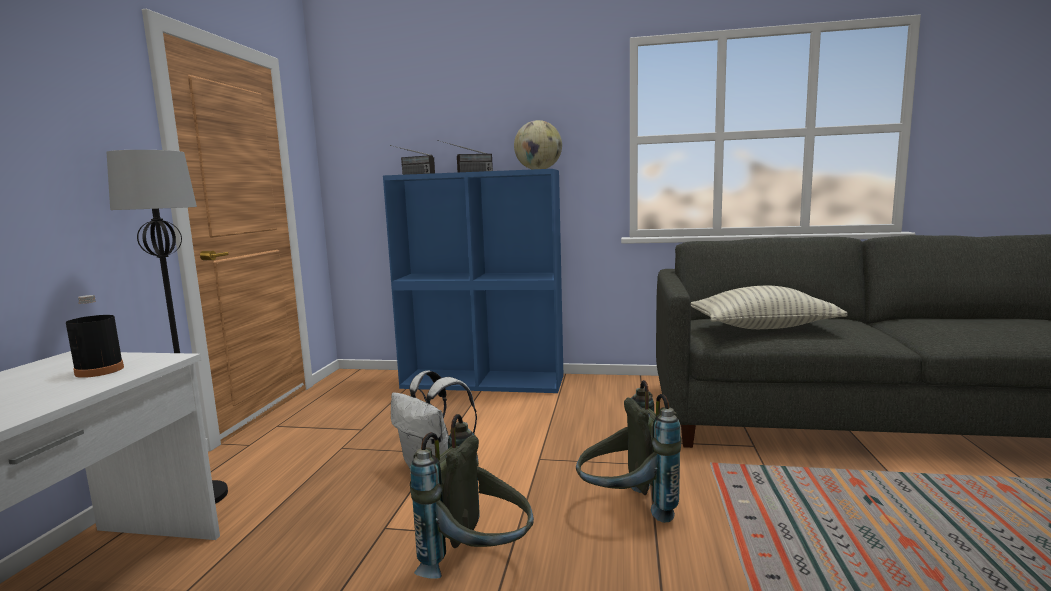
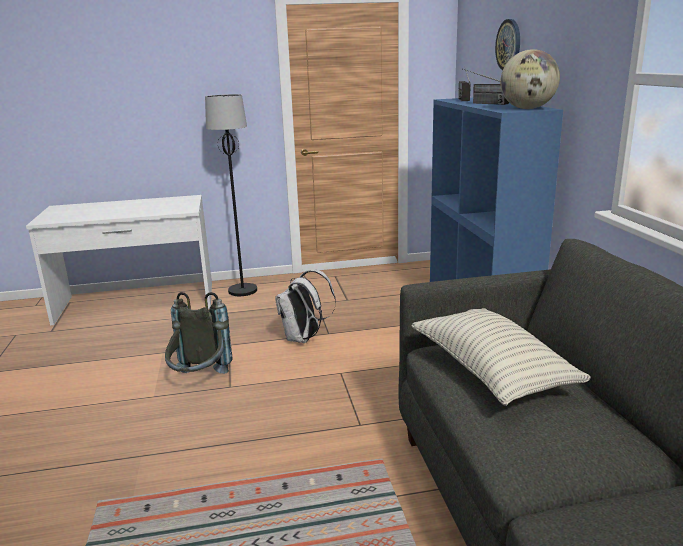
camera: 70 degrees right, 10 degrees up
black bottle [66,295,124,378] -> none
grey backpack [576,380,681,523] -> none
none -> wall clock [495,19,520,70]

